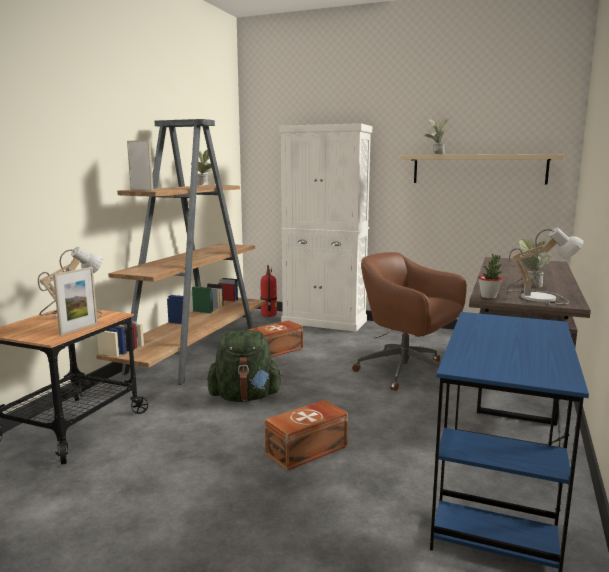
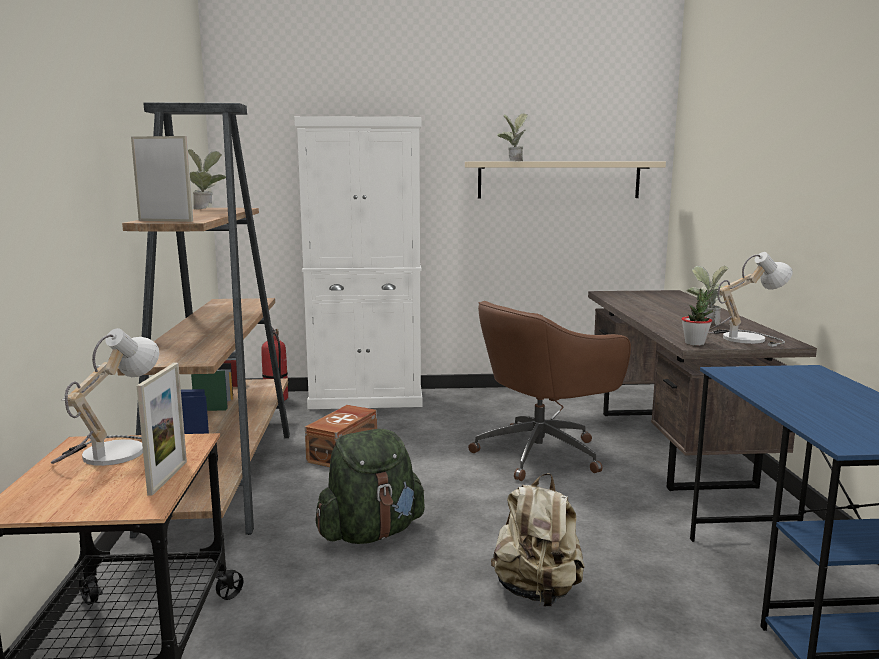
camera: 25 degrees left, 0 degrees up
brown storage box [265,400,348,471] -> beige backpack [491,473,585,607]
brown office chair [352,252,467,391] -> brown office chair turned 45 degrees counterclockwise [468,301,631,481]

